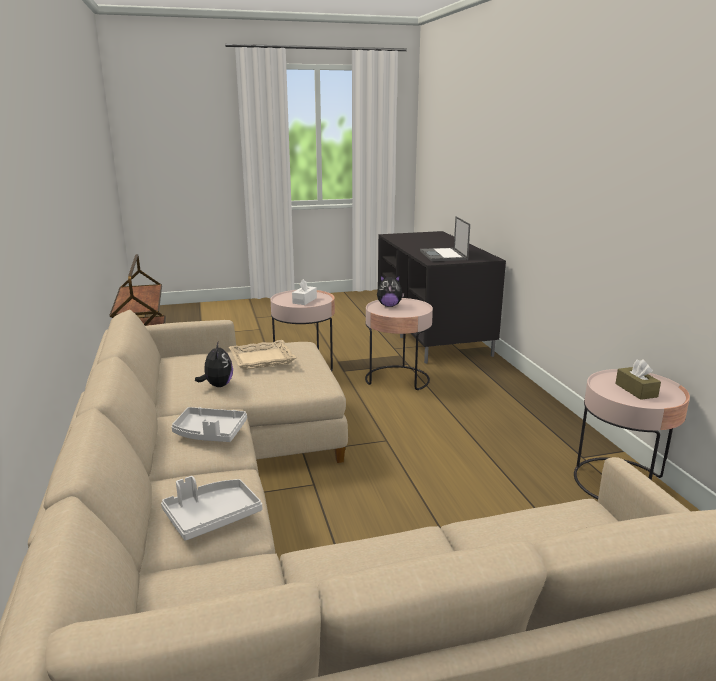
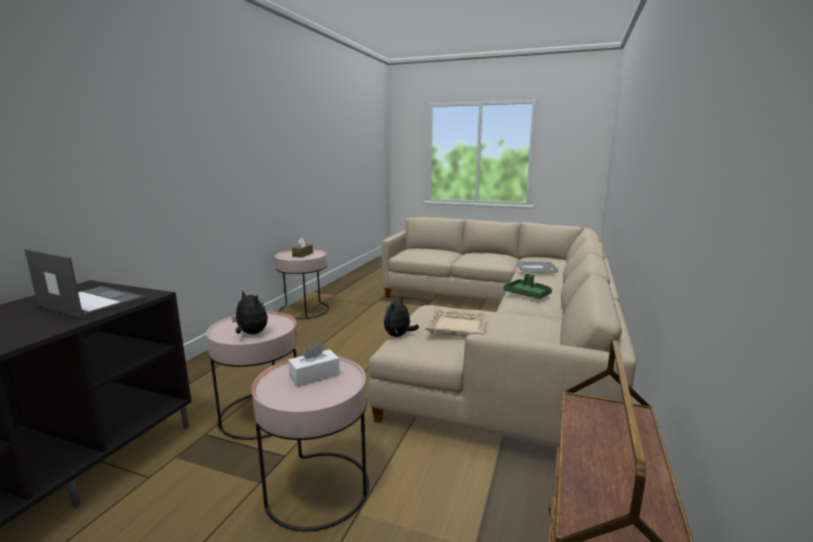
camera: 145 degrees left, 5 degrees down
grey tray [171,407,247,442] -> green tray [503,274,552,299]
plush toy [195,342,233,387] -> plush toy moved to [384,297,419,337]
laptop [420,216,470,261] -> laptop turned 90 degrees counterclockwise [24,249,146,319]

